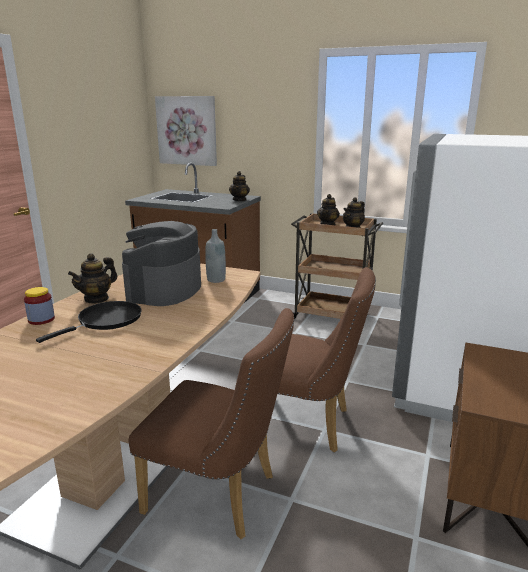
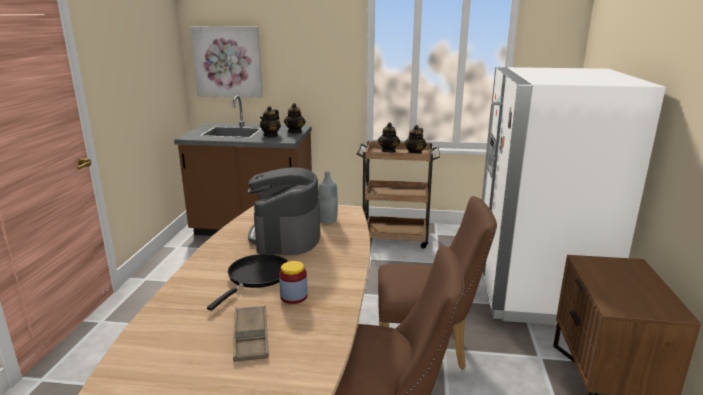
camera: 15 degrees left, 0 degrees up
jar [24,287,55,325] -> jar moved to [279,261,308,304]
teapot [68,253,117,304] -> teapot moved to [260,106,281,137]
none -> brown tray [233,305,269,362]

